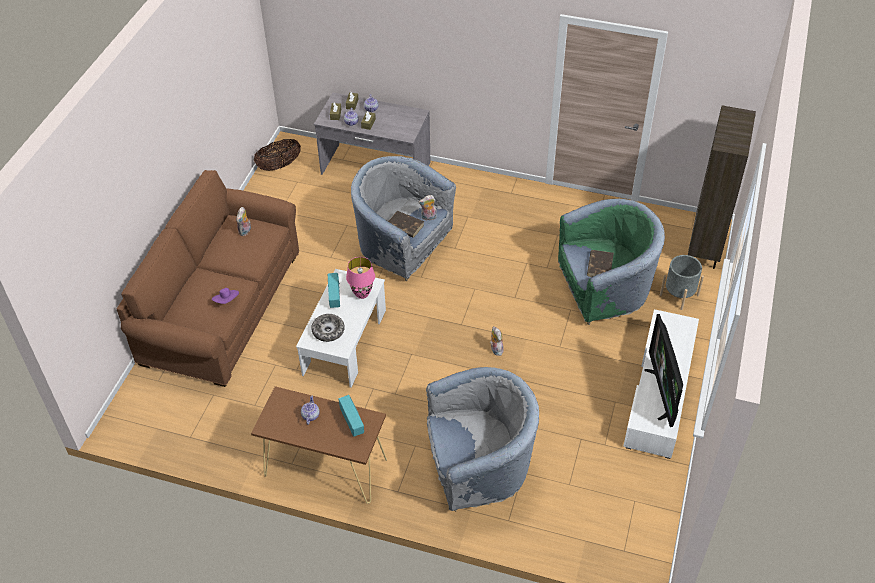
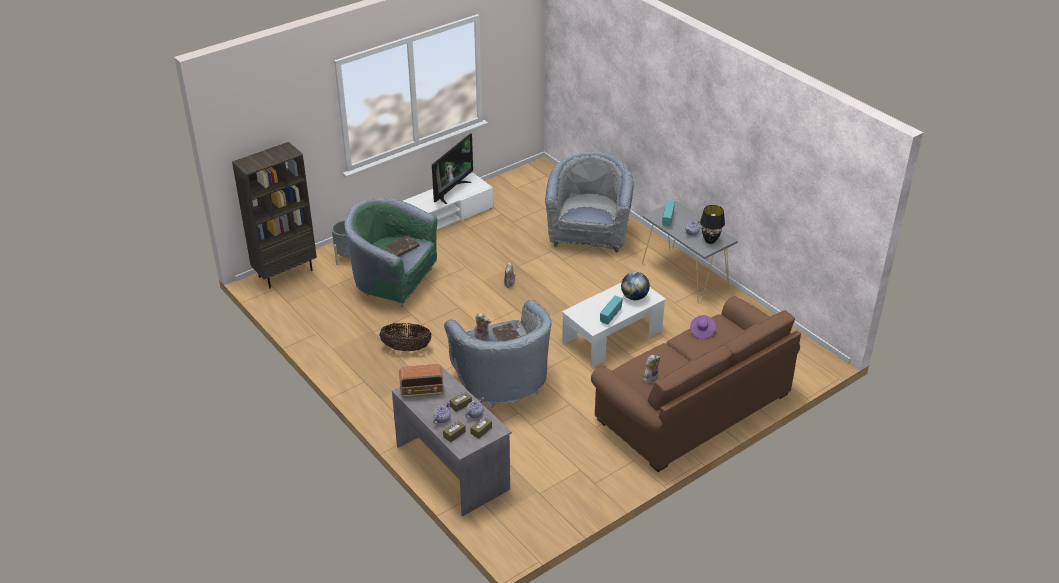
camera: 145 degrees left, 10 degrees down
brown console table [251,386,387,504] -> grey console table [642,201,738,304]
basket [254,139,301,171] -> basket moved to [379,323,432,351]
bowl [311,314,345,342] -> globe [621,272,650,300]
pink table lamp [346,257,375,299] -> none
grey armchair [426,367,539,511] -> grey armchair turned 75 degrees clockwise [545,152,634,253]
none -> radio [399,364,444,397]
none -> black table lamp [700,205,725,244]

